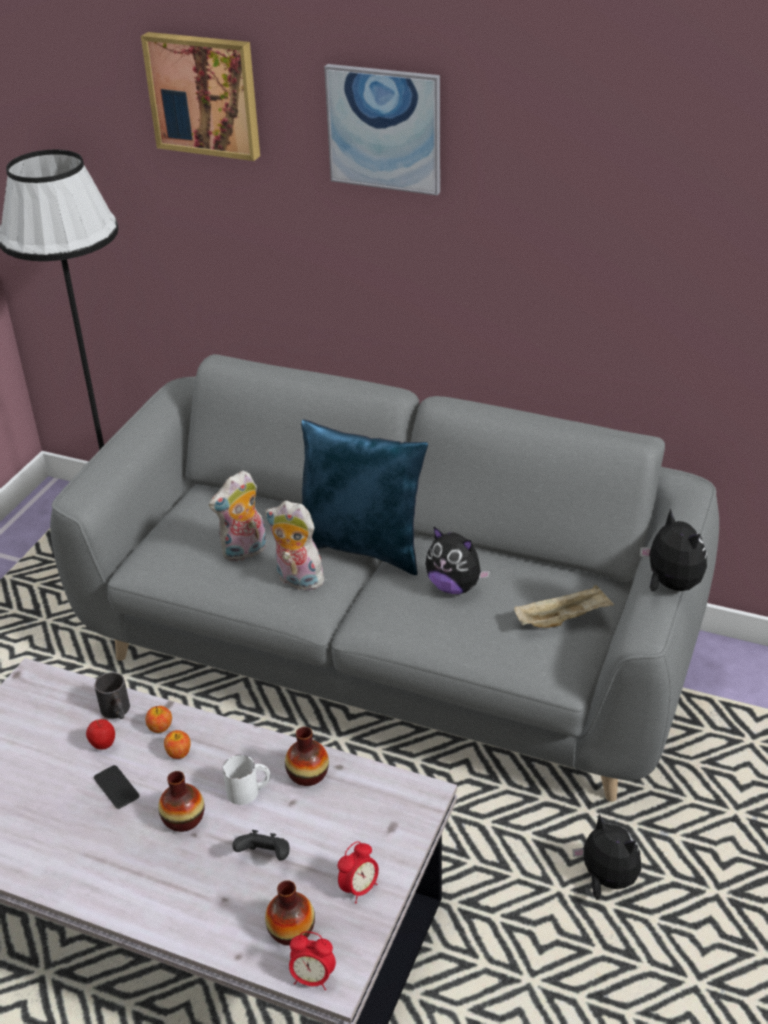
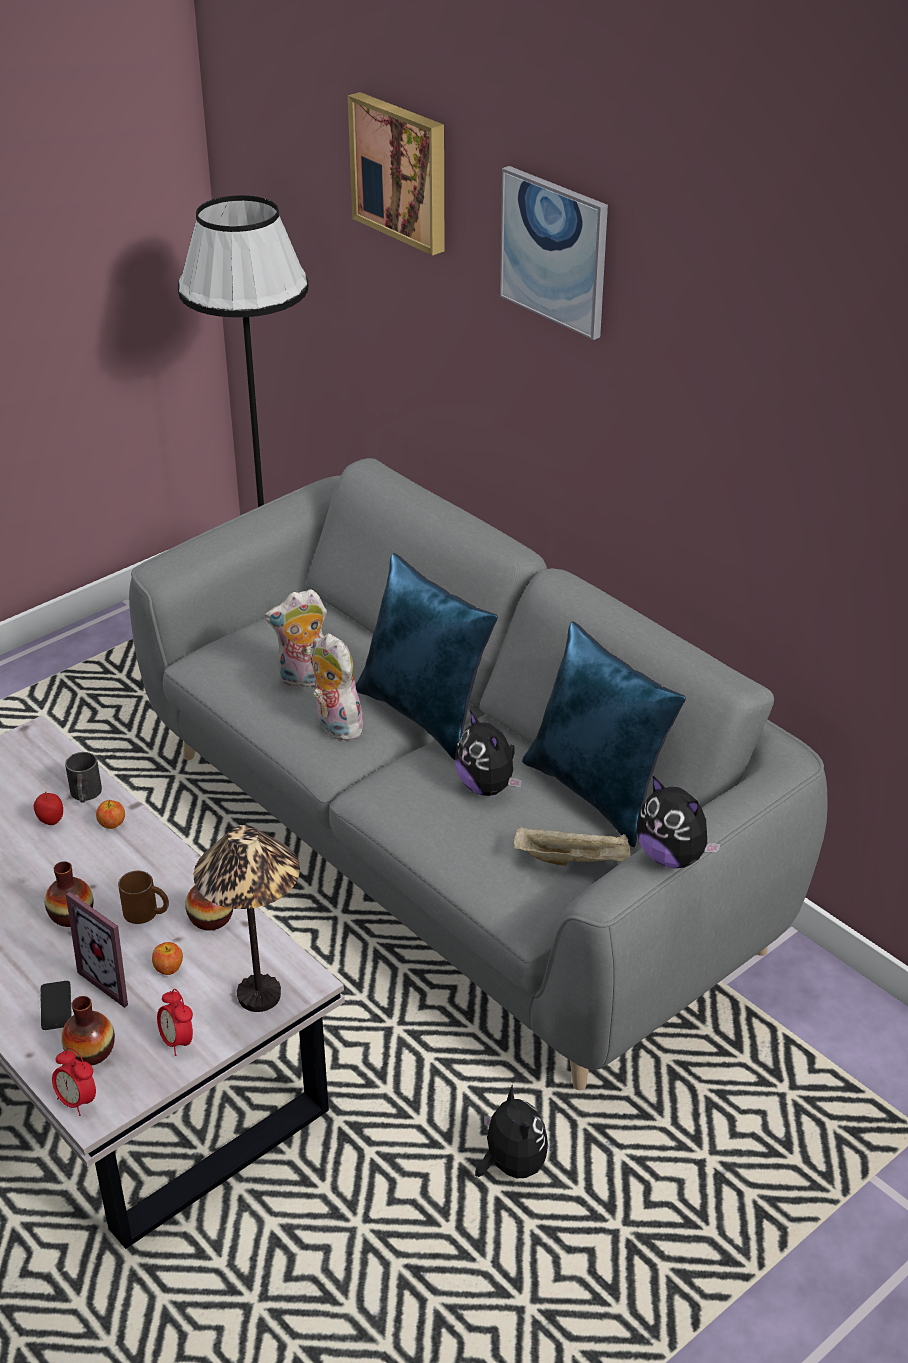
camera: 25 degrees right, 0 degrees up
phone [94,765,140,809] -> phone moved to [40,981,72,1030]
apple [164,730,191,759] -> apple moved to [152,942,183,975]
white mug [223,755,270,805] -> brown mug [118,871,169,924]
black game controller [232,830,290,861] -> picture frame [66,892,128,1008]
alarm clock [338,841,379,903] -> alarm clock turned 75 degrees clockwise [157,989,193,1056]
plush toy [640,509,707,591] -> plush toy turned 135 degrees clockwise [637,776,721,868]
none -> table lamp [194,825,300,1012]
none -> blue pillow [522,622,686,847]

